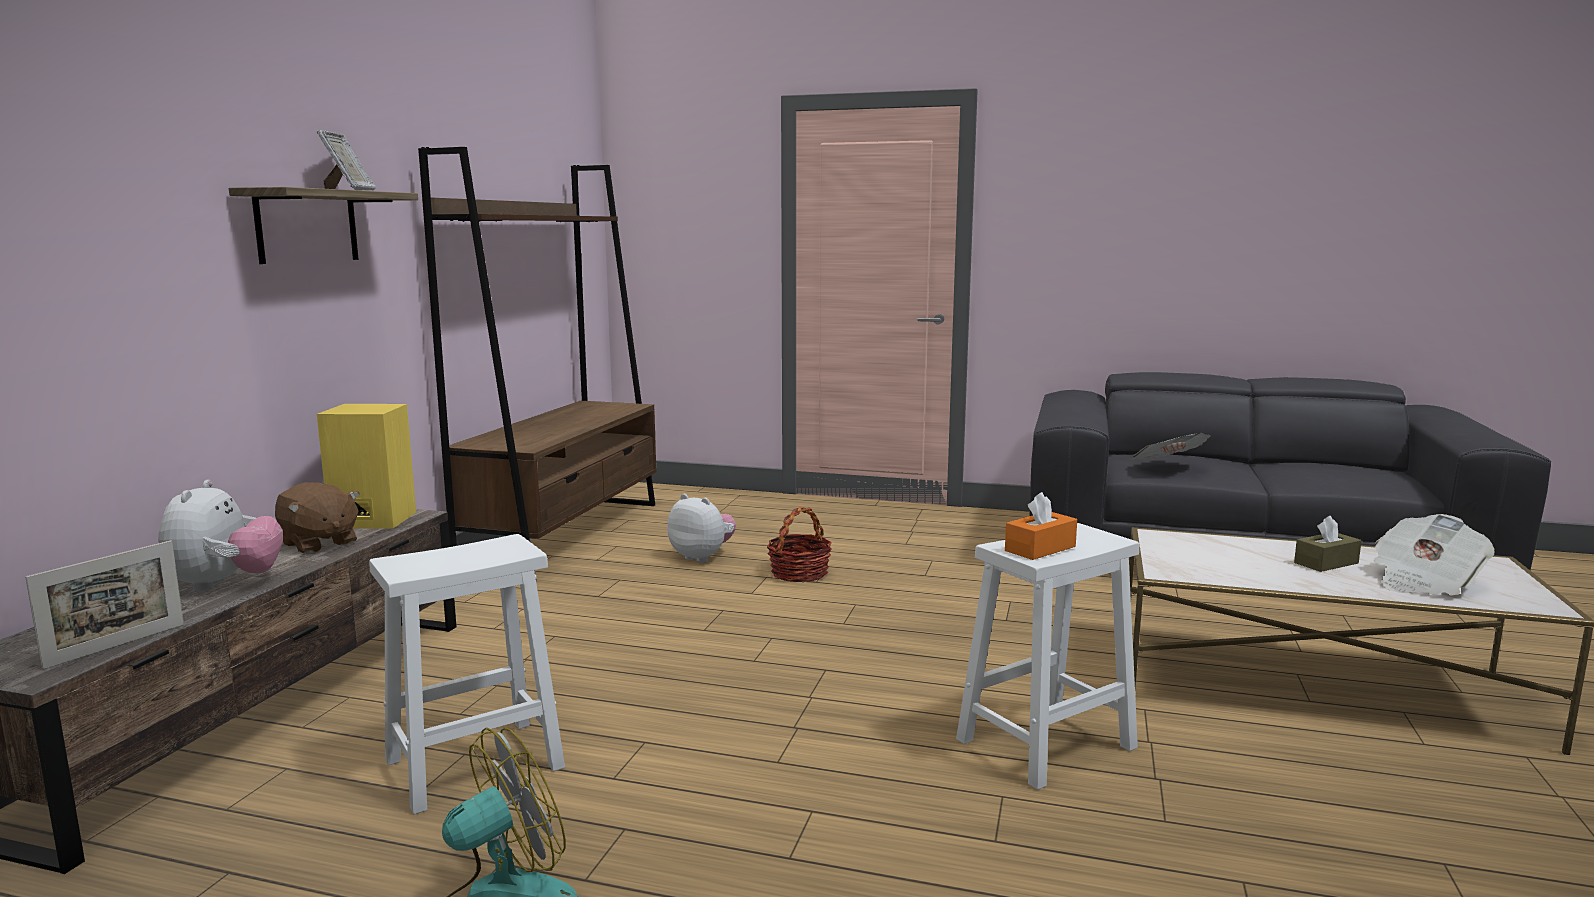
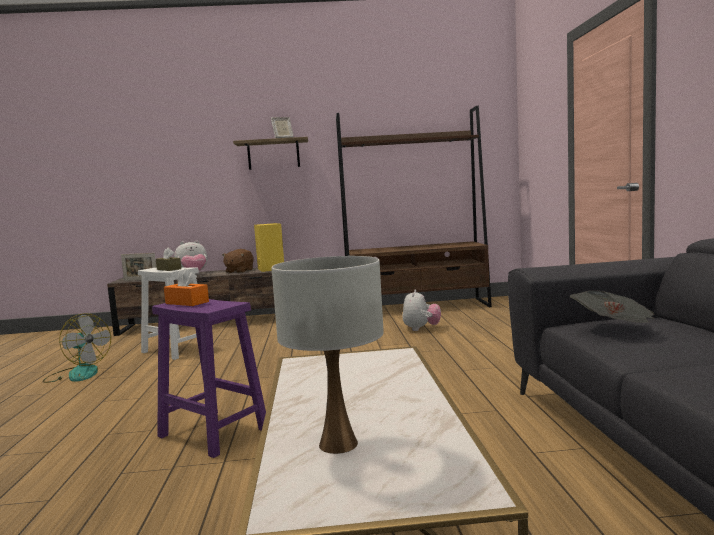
camera: 70 degrees right, 5 degrees down
basket [767,507,832,582] -> none
white stool [956,523,1139,790] -> purple stool [152,299,266,458]
brown tissue box [1294,516,1362,572] -> brown tissue box moved to [156,247,181,271]
newspaper [1374,514,1495,595] -> white table lamp [271,256,384,454]

